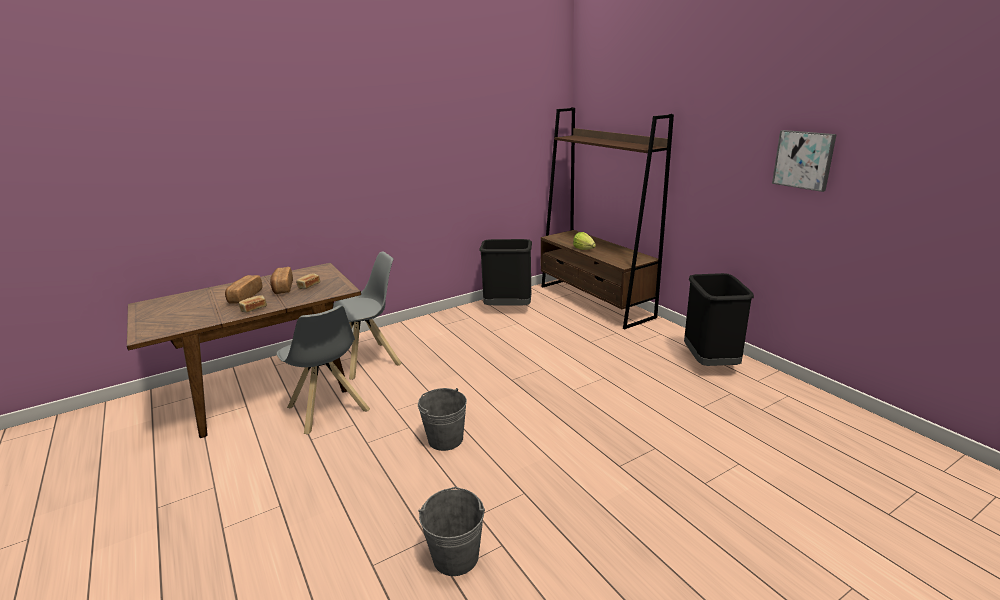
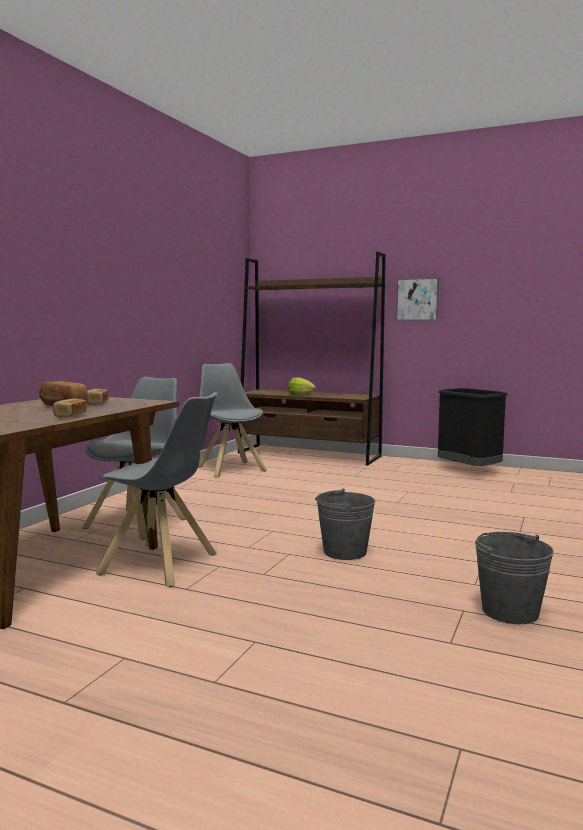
camera: 35 degrees left, 15 degrees down
bread [225,275,263,304] -> none
black trash can [479,239,532,306] -> grey chair [198,363,267,478]
picture [772,130,837,192] -> picture moved to [396,278,439,321]

